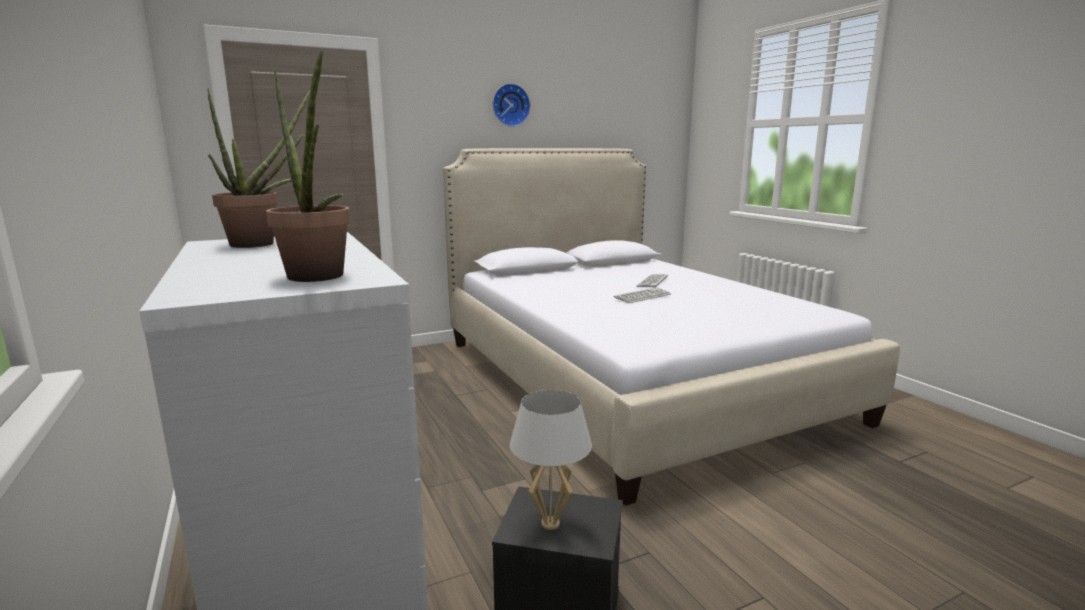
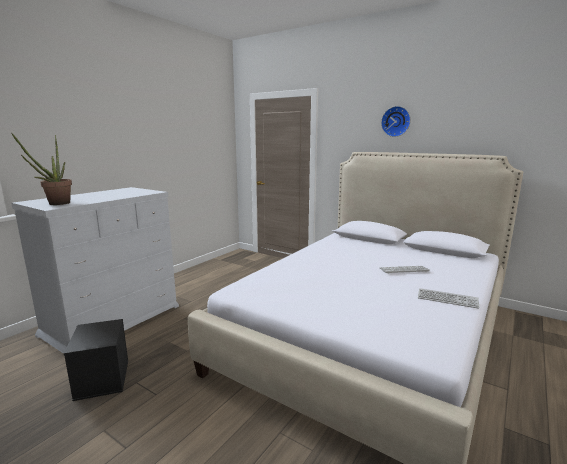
camera: 60 degrees right, 0 degrees up
potted plant [207,89,310,248] -> none
white table lamp [510,390,592,530] -> none
keyboard [614,287,671,303] -> keyboard moved to [418,288,479,309]

